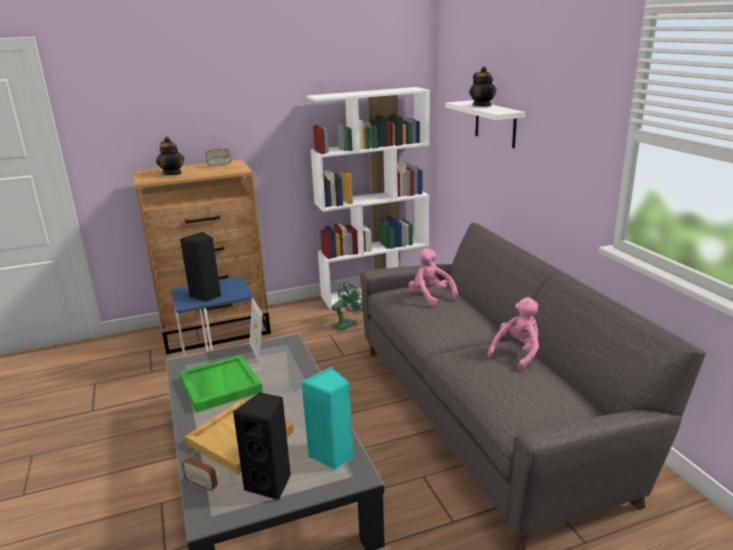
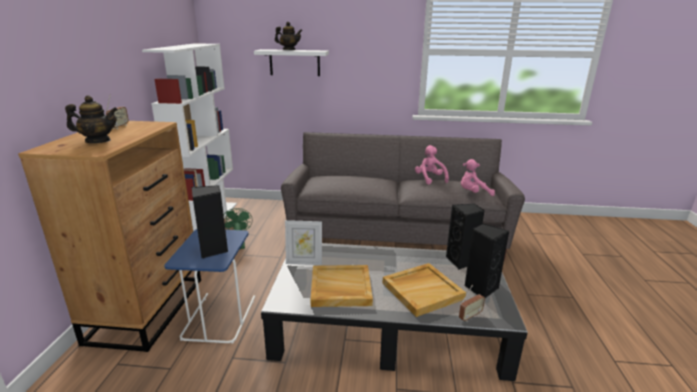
camera: 65 degrees left, 0 degrees up
green tray [179,355,263,413] -> beige tray [311,265,373,307]
turquoise speaker [301,366,354,470] -> black speaker [446,204,485,270]
pink plush toy [409,248,458,306] -> pink plush toy moved to [461,159,495,196]

